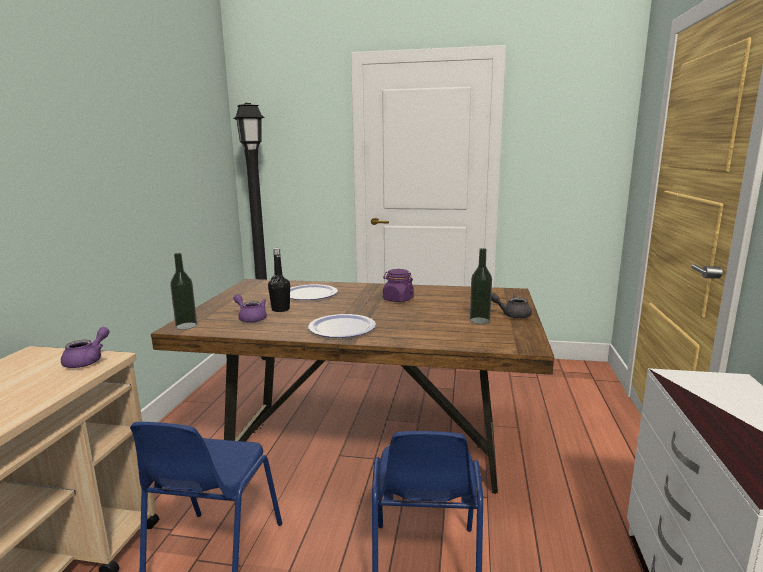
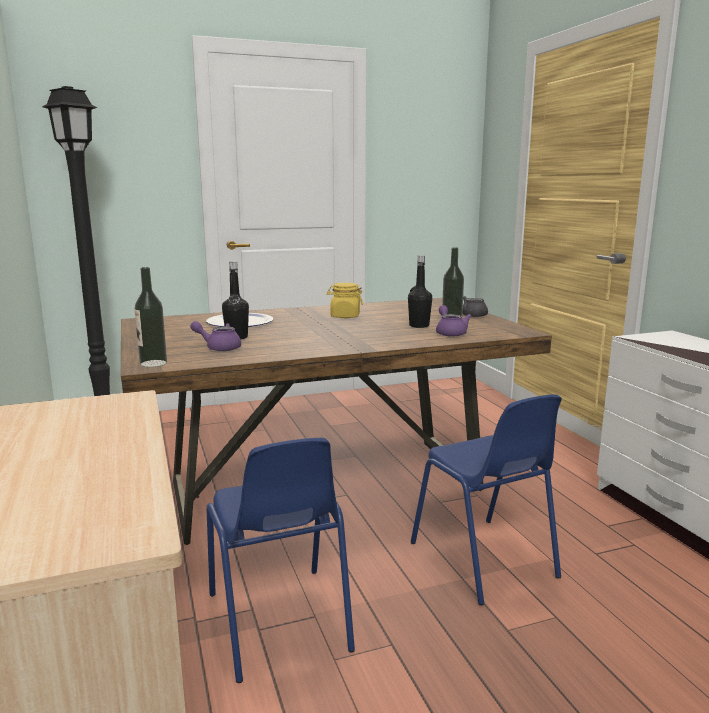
camera: 30 degrees left, 0 degrees up
purple teapot [61,327,110,368] -> purple teapot moved to [436,305,471,337]
plate [308,314,376,338] -> none
purple jar [383,269,414,302] -> yellow jar [327,283,363,318]
none -> black bottle [408,255,432,328]

